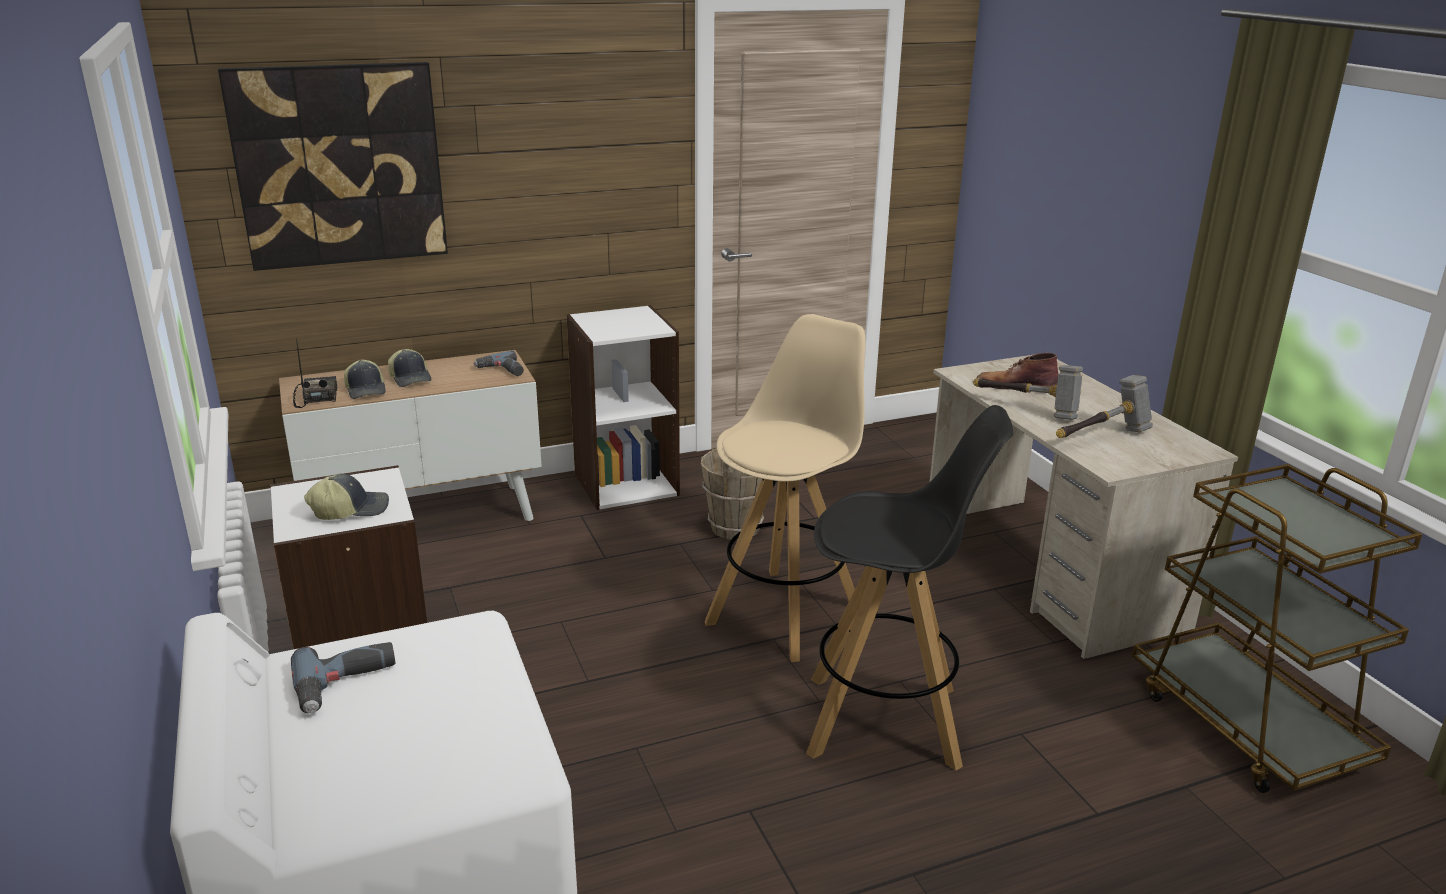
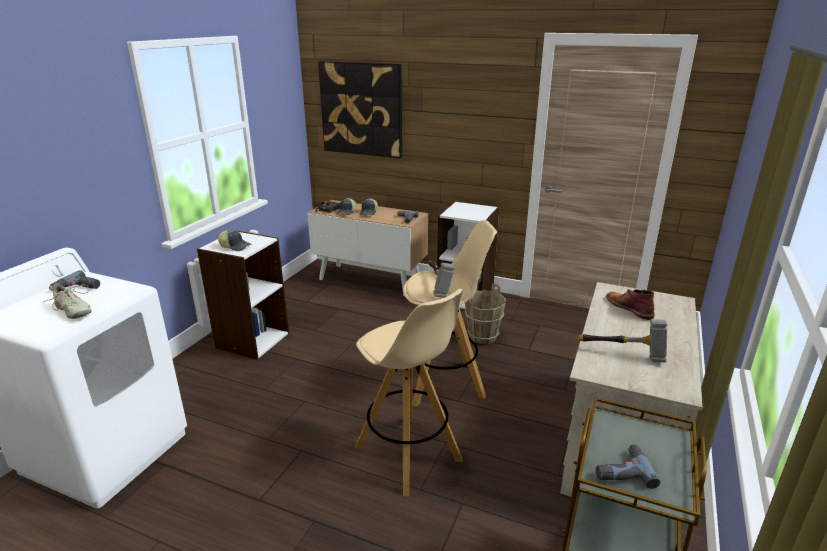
camera: 45 degrees right, 0 degrees up
black stool [806,405,1013,771] -> beige stool [355,289,463,497]
hammer [973,365,1083,420] -> hammer moved to [429,261,455,298]
none -> beige shoe [42,283,92,319]
none -> power drill [596,444,660,489]

